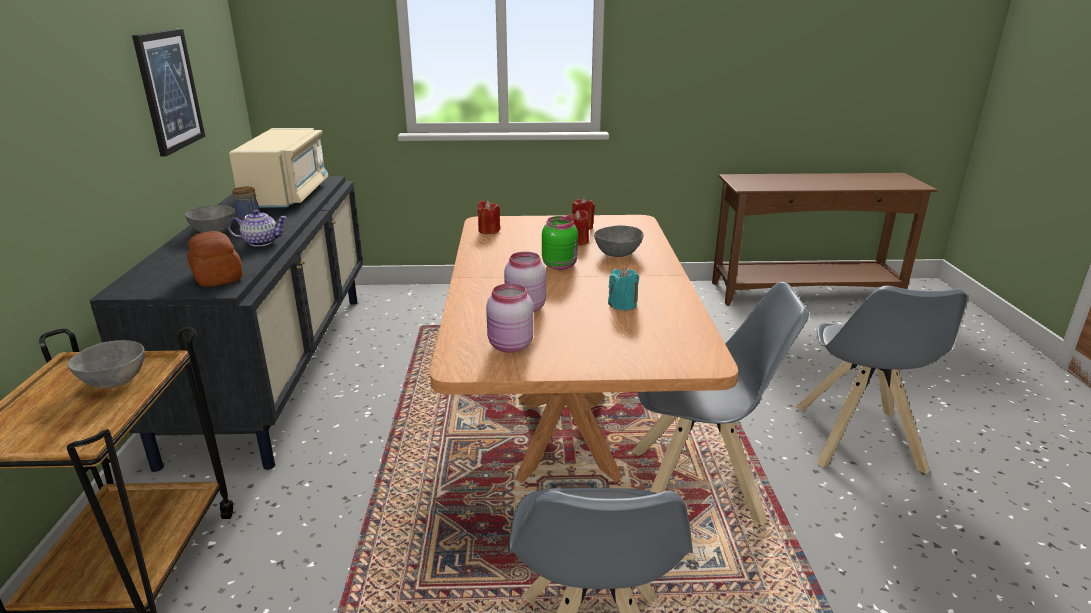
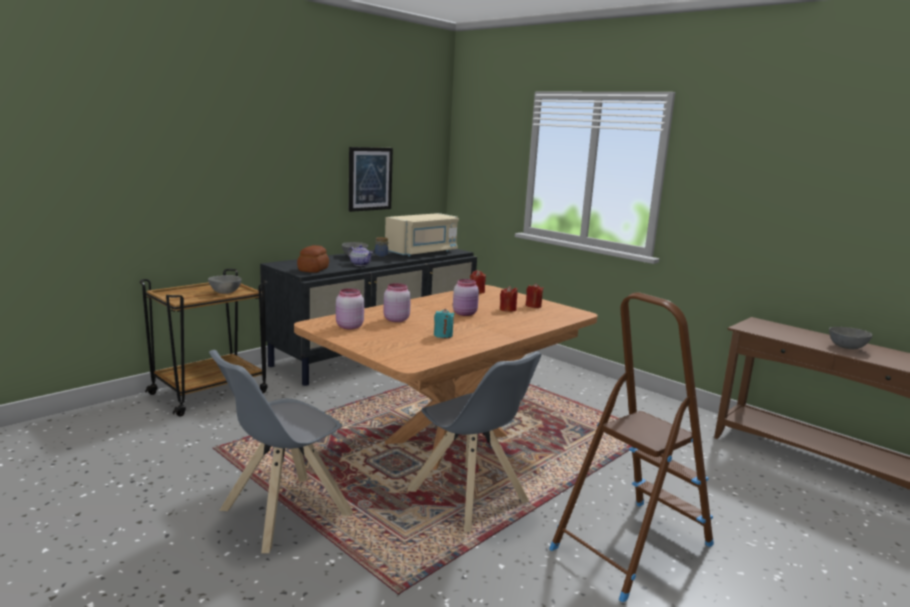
camera: 45 degrees right, 10 degrees down
green jar [542,216,578,270] -> pink jar [453,279,479,316]
grey bowl [594,225,644,257] -> grey bowl moved to [829,327,872,349]
grey chair [795,286,968,474] -> brown step ladder [549,292,714,602]

